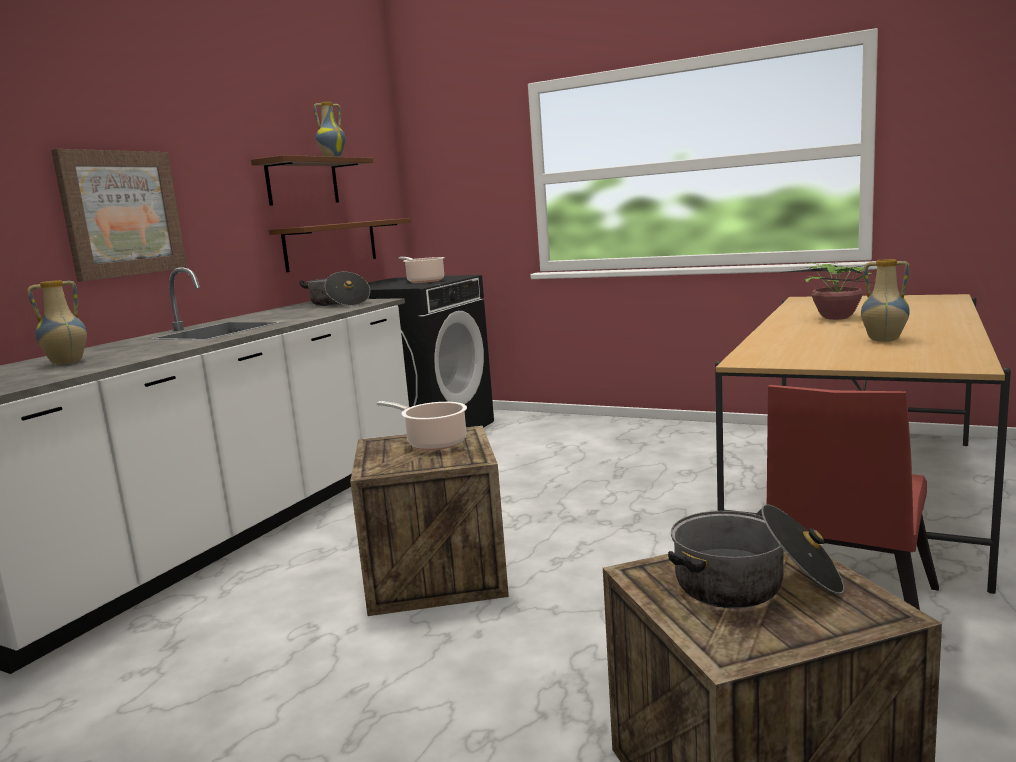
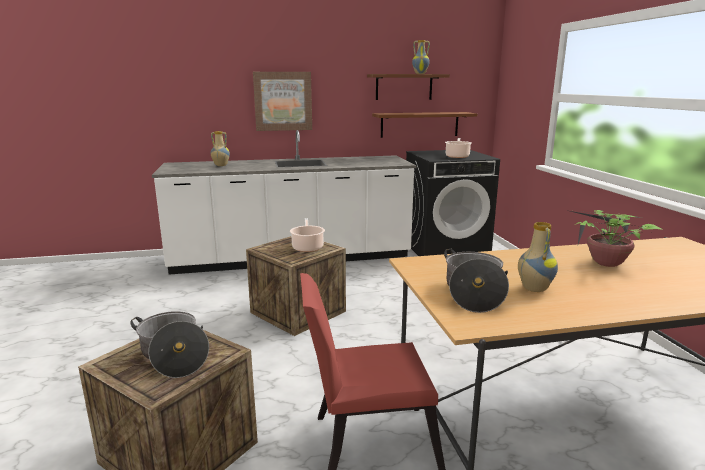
camera: 50 degrees right, 5 degrees up
cooking pot [299,272,370,306] -> cooking pot moved to [444,249,509,313]

